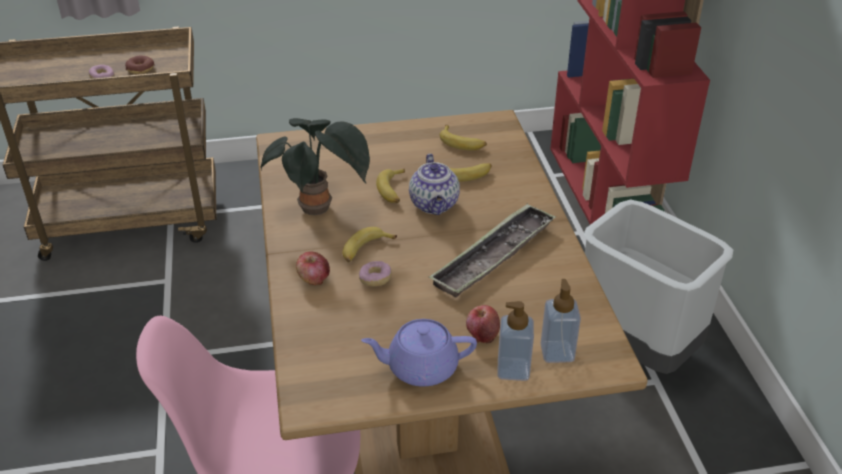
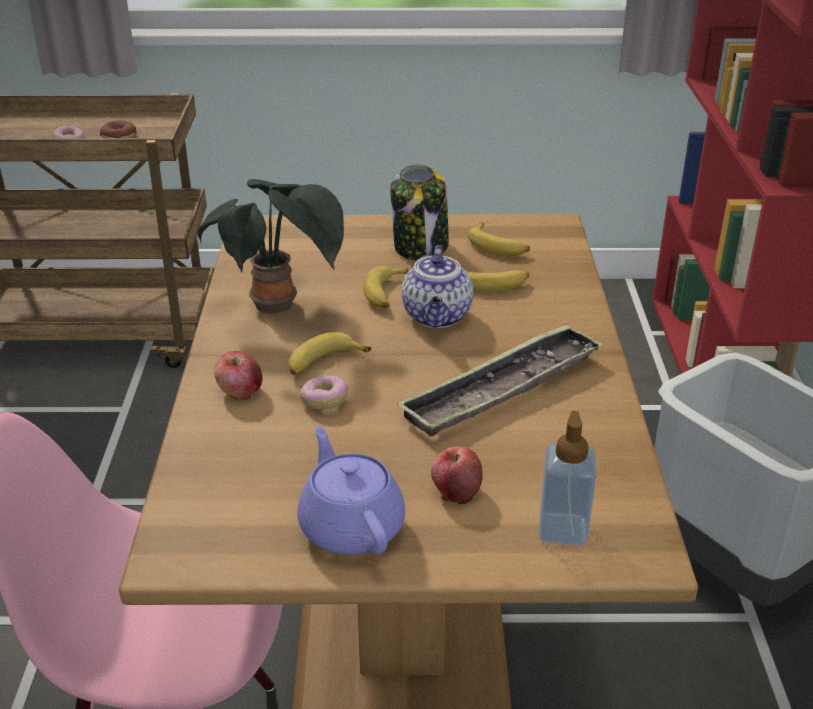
camera: 10 degrees right, 5 degrees down
purple teapot [361,319,477,386] -> purple teapot turned 60 degrees clockwise [297,426,405,555]
soap dispenser [497,301,534,381] -> none
none -> jar [390,164,449,260]

